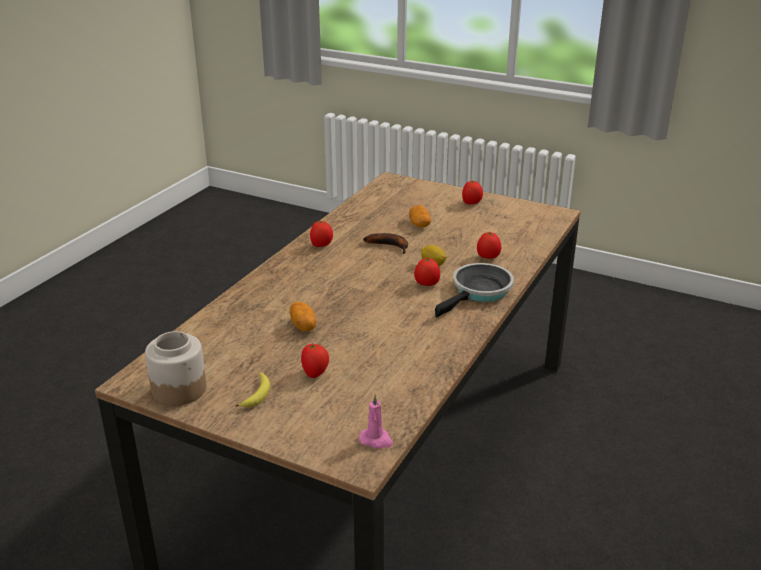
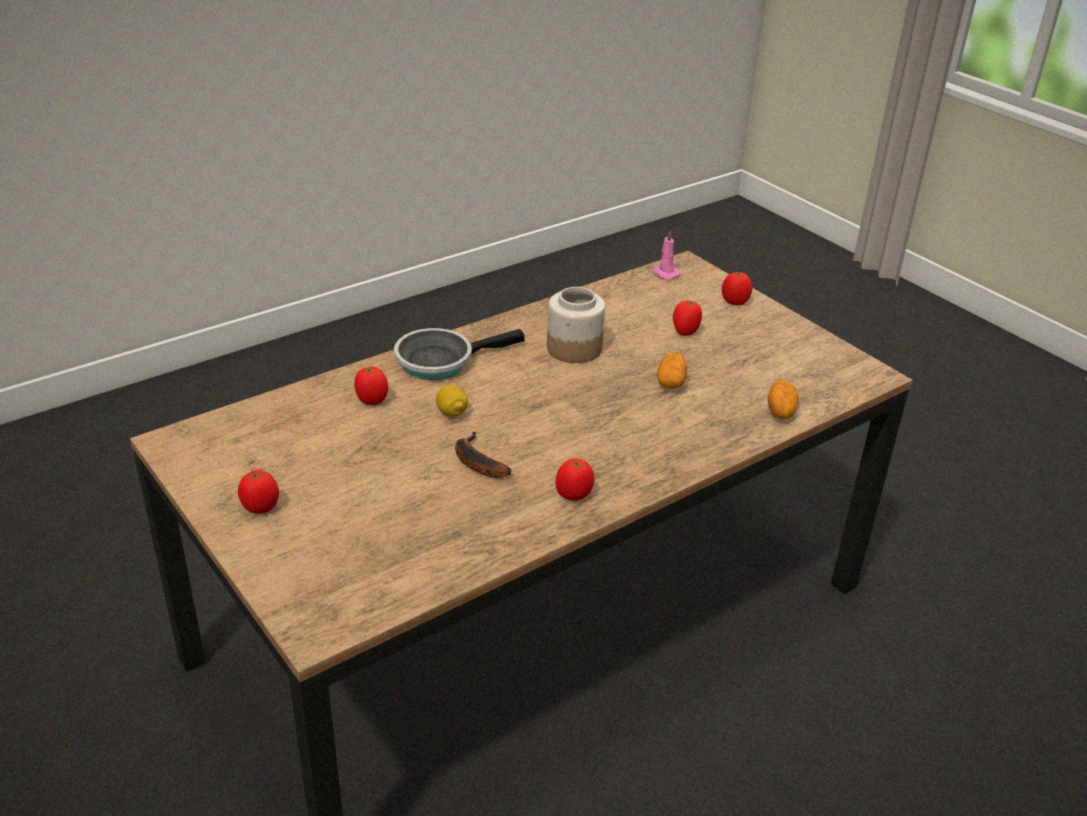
camera: 155 degrees left, 5 degrees up
jar [145,331,206,406] -> jar moved to [547,287,605,363]
banana [235,373,270,407] -> none
potato [409,205,431,228] -> potato moved to [768,380,799,419]
tomato [414,258,440,286] -> tomato moved to [722,272,752,305]

